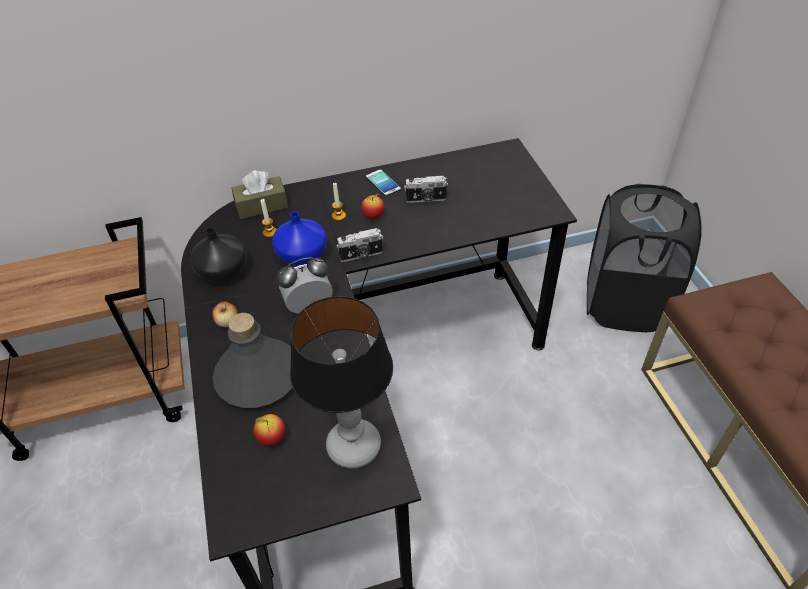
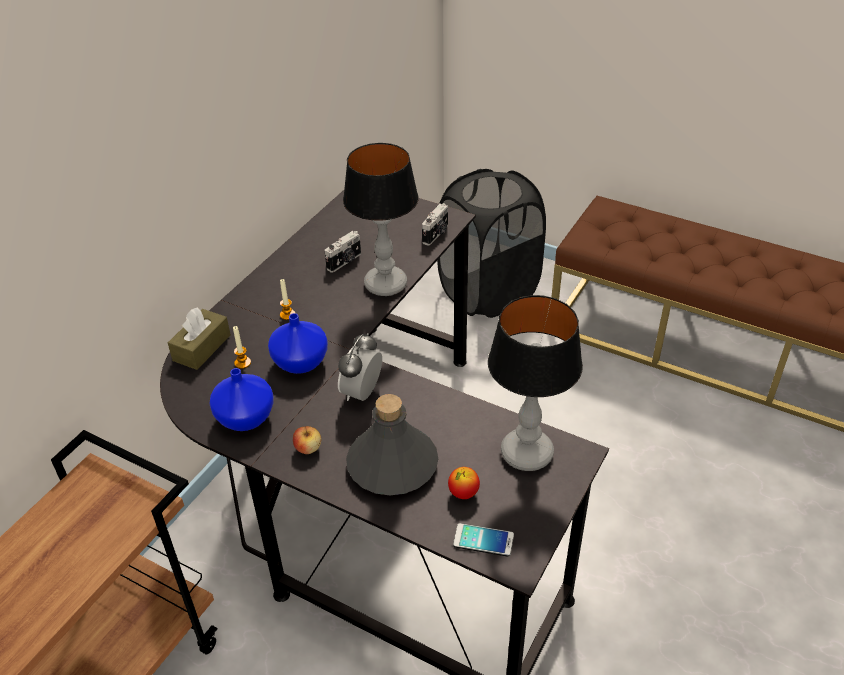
camera: 45 degrees left, 5 degrees down
black vase [190,228,247,283] -> blue vase [210,368,274,431]
camera [337,228,383,262] -> camera moved to [422,203,448,246]
apple [361,193,385,219] -> none
phone [366,169,401,196] -> phone moved to [453,523,514,557]
none -> table lamp [343,143,419,296]

